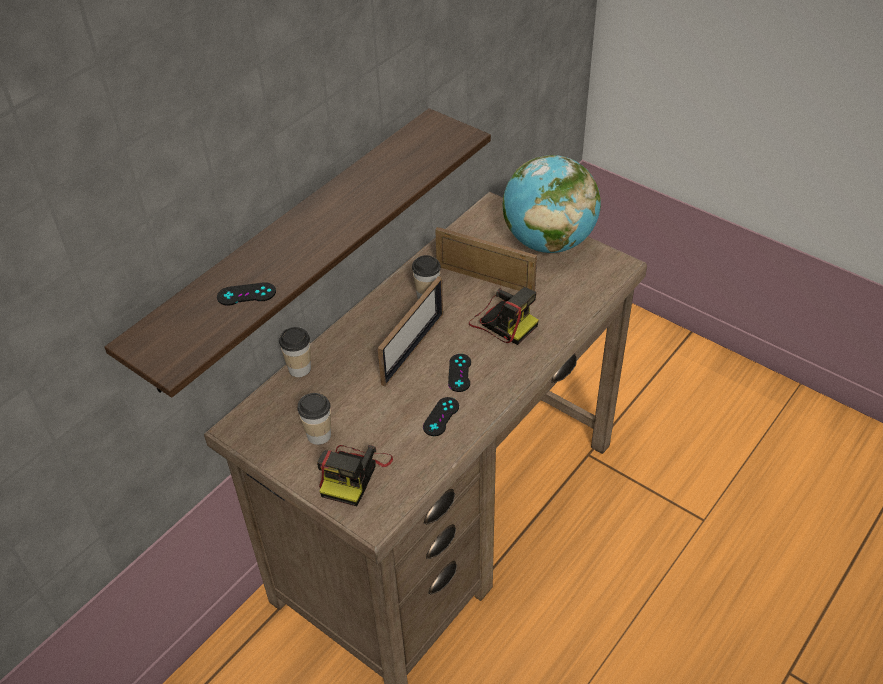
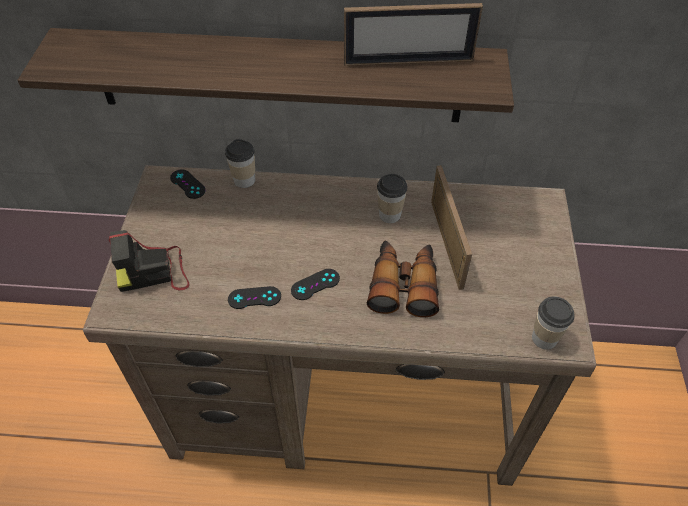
camera: 55 degrees right, 5 degrees up
black game controller [217,282,276,306] -> black game controller moved to [170,169,206,199]
cup [298,393,331,445] -> cup moved to [532,296,575,350]
picture frame [378,276,443,386] -> picture frame moved to [344,3,483,66]
camera [469,287,539,345] -> binoculars [367,240,439,317]
globe [503,155,601,253] -> none

